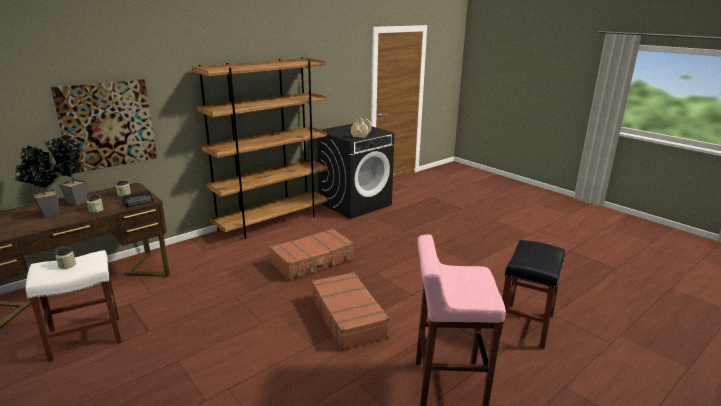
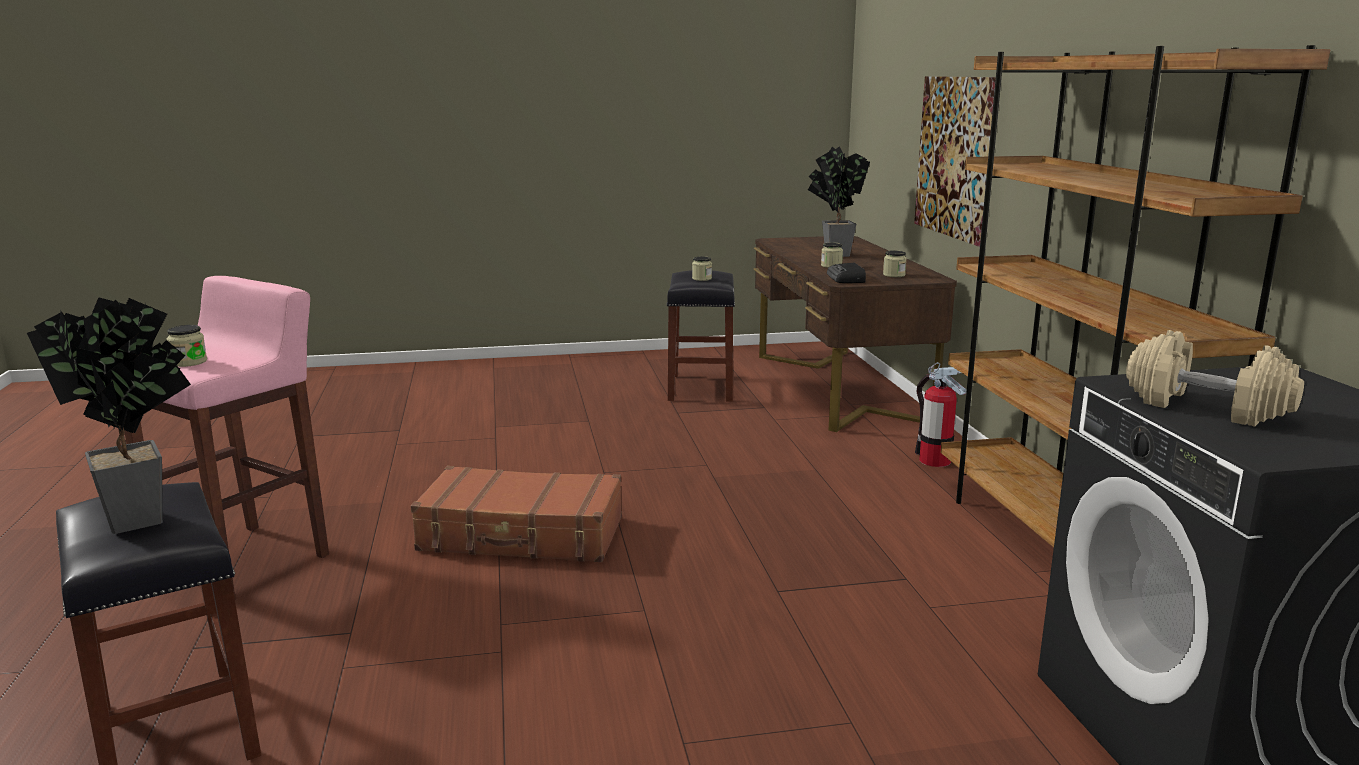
camera: 120 degrees right, 5 degrees down
white stool [26,250,122,362] -> black stool [666,270,735,402]
potted plant [44,135,87,206] -> potted plant moved to [27,297,191,534]
brown suitcase [270,229,354,281] -> none
none -> jar [167,325,207,367]
none -> fire extinguisher [915,362,966,467]

